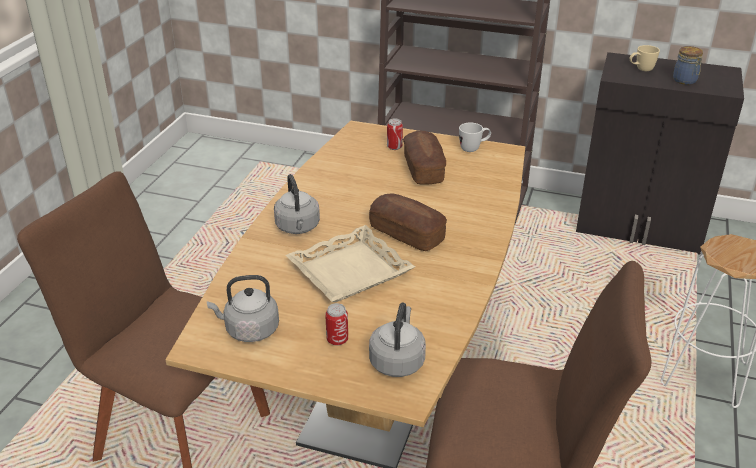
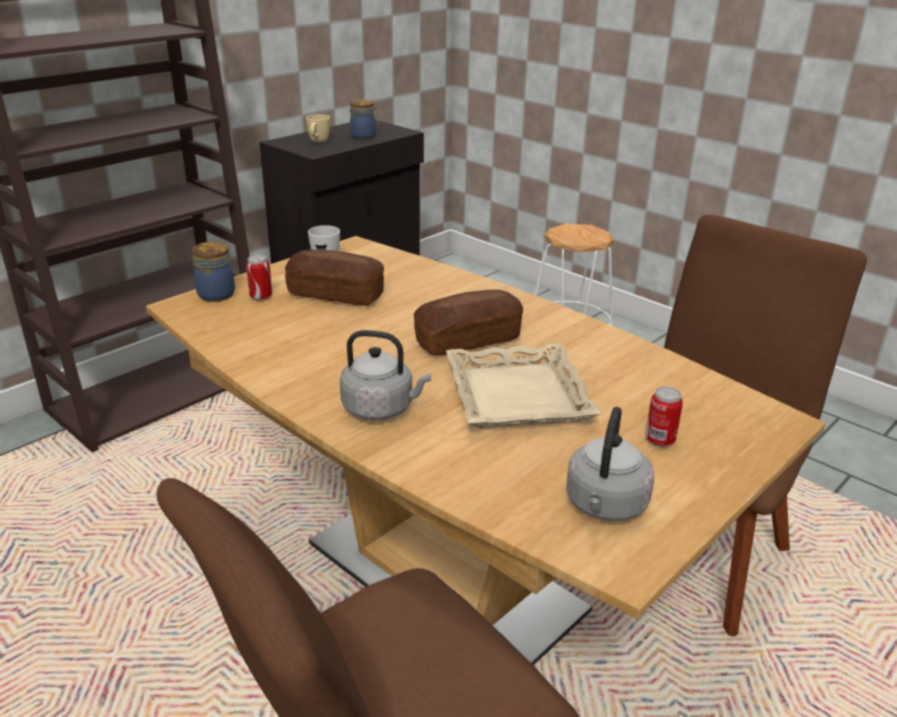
camera: 65 degrees left, 5 degrees down
grey kettle [369,303,426,377] -> none
none -> jar [192,242,235,302]

